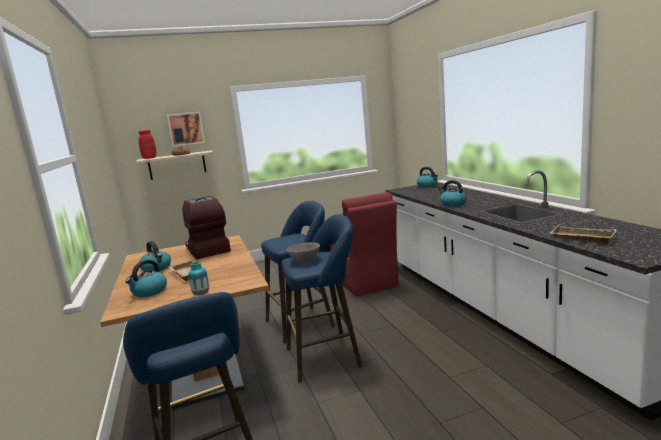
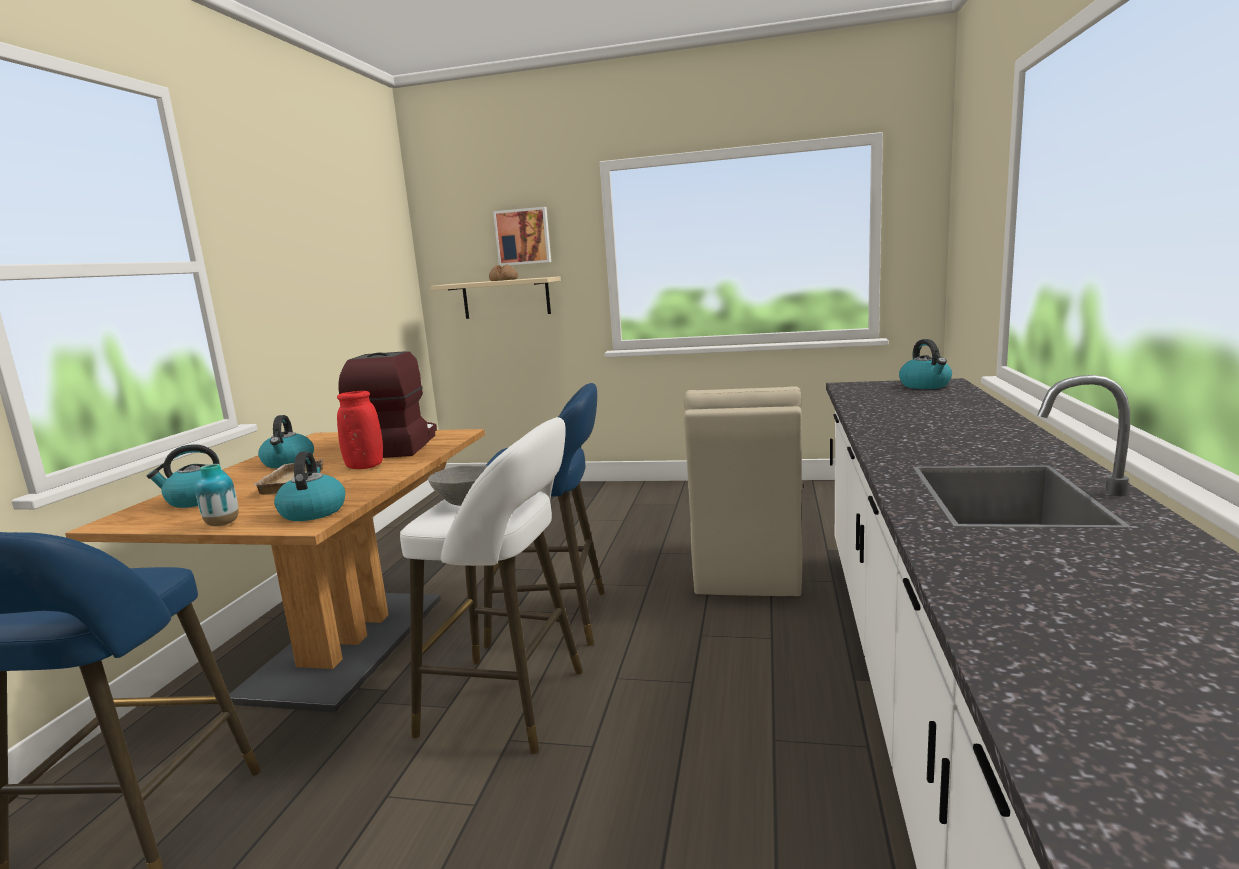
camera: 30 degrees right, 0 degrees up
red vase [139,130,156,159] -> red vase moved to [337,391,383,469]
blue stool [282,214,362,383] -> white stool [400,417,583,754]
red chair [330,192,399,296] -> beige chair [684,386,803,596]
kettle [438,180,467,207] -> kettle moved to [274,451,345,521]
beige tray [550,226,617,244] -> none

